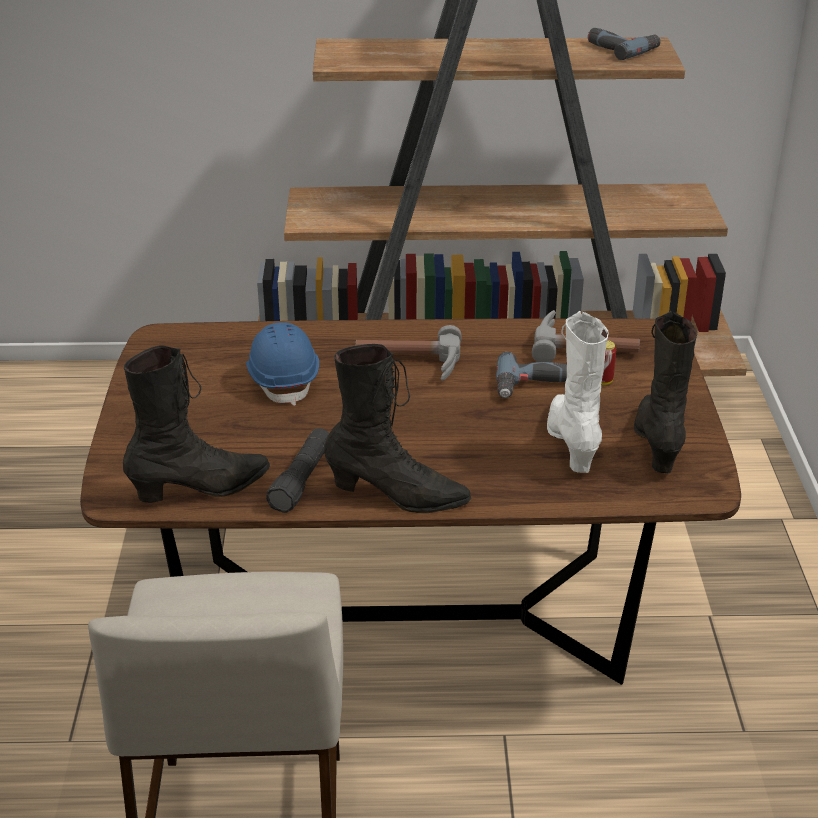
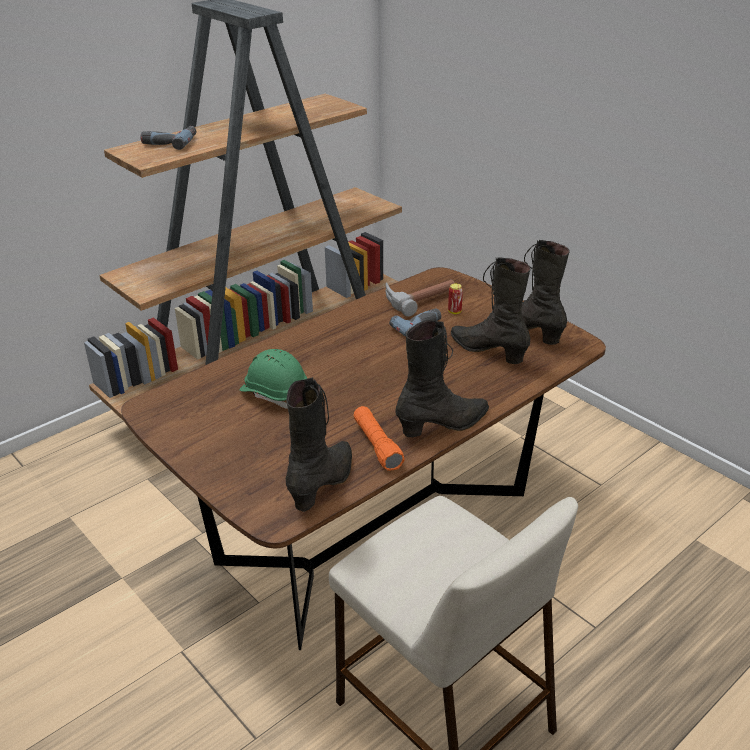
camera: 40 degrees left, 0 degrees up
blue hard hat [246,322,319,406] -> green hard hat [239,349,307,409]
black flashlight [266,428,329,513] -> orange flashlight [354,406,405,471]
hammer [355,325,462,381] -> none
white boot [547,311,609,473] -> black boot [451,257,531,364]
power drill [588,28,661,60] -> power drill moved to [141,126,196,150]

